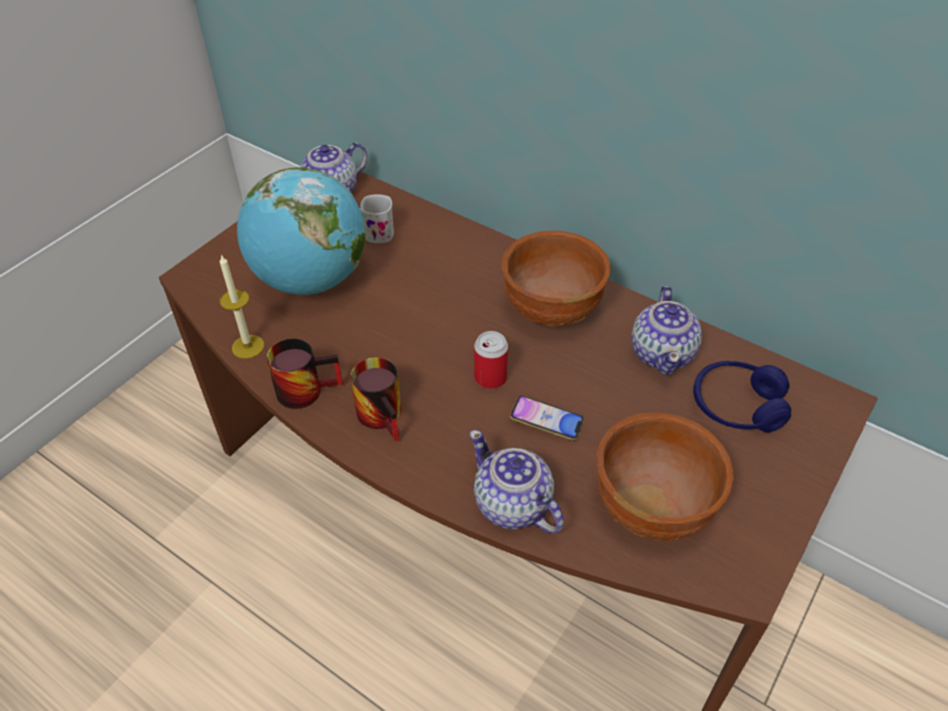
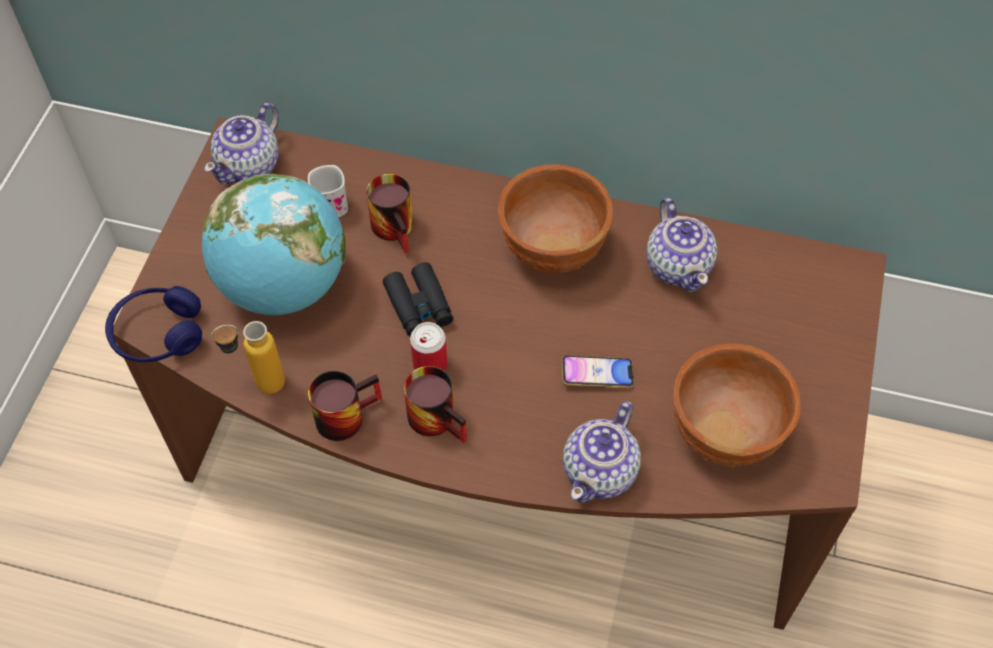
camera: 20 degrees left, 10 degrees up
candle [220,254,264,359] -> bottle [211,321,285,394]
teapot [469,430,564,534] -> teapot turned 90 degrees counterclockwise [563,401,641,503]
can [474,331,508,389] -> can moved to [410,322,447,371]
blue headphones [693,361,791,433] -> blue headphones moved to [105,286,202,363]
none -> mug [366,174,413,253]
none -> black binoculars [383,262,453,336]

